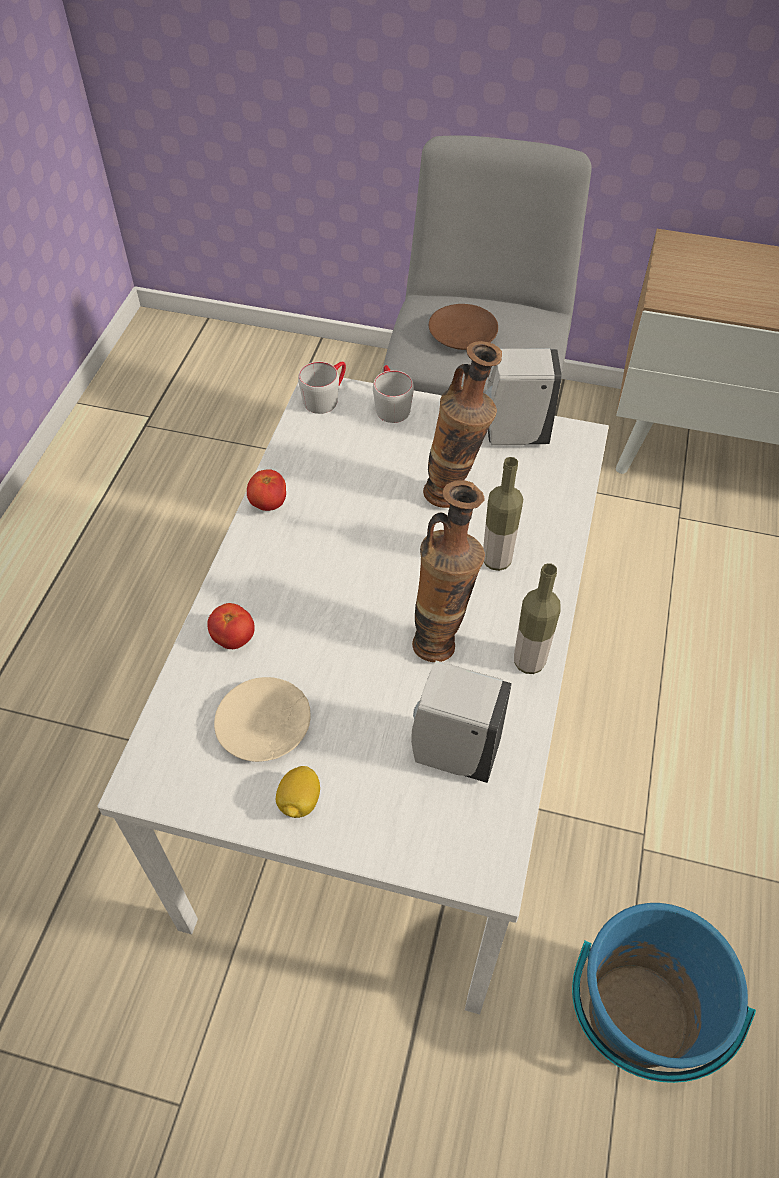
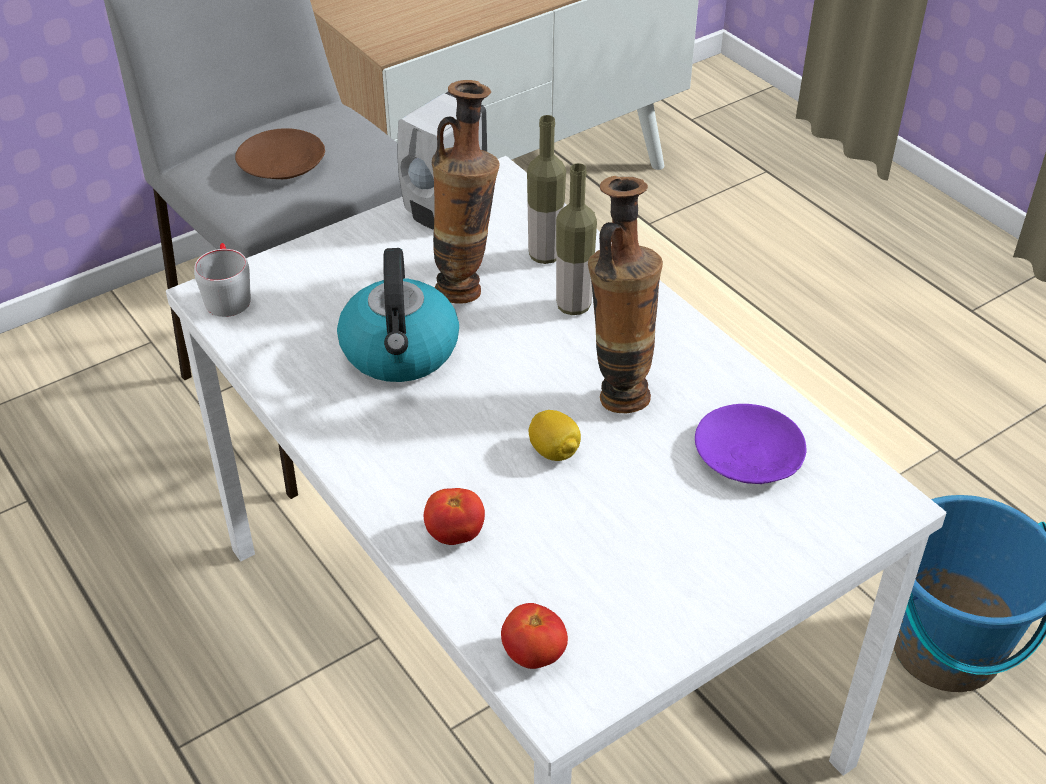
camera: 50 degrees left, 10 degrees down
beige plate [214,677,311,762] -> none
tomato [247,469,286,511] -> tomato moved to [501,603,568,669]
lemon [276,766,320,818] -> lemon moved to [529,410,581,461]
grey mug [373,365,414,423] -> none
white soap dispenser [411,660,512,783] -> purple plate [695,404,806,484]
bottle [514,563,561,674] -> bottle moved to [527,115,566,264]
none -> kettle [337,248,459,382]

